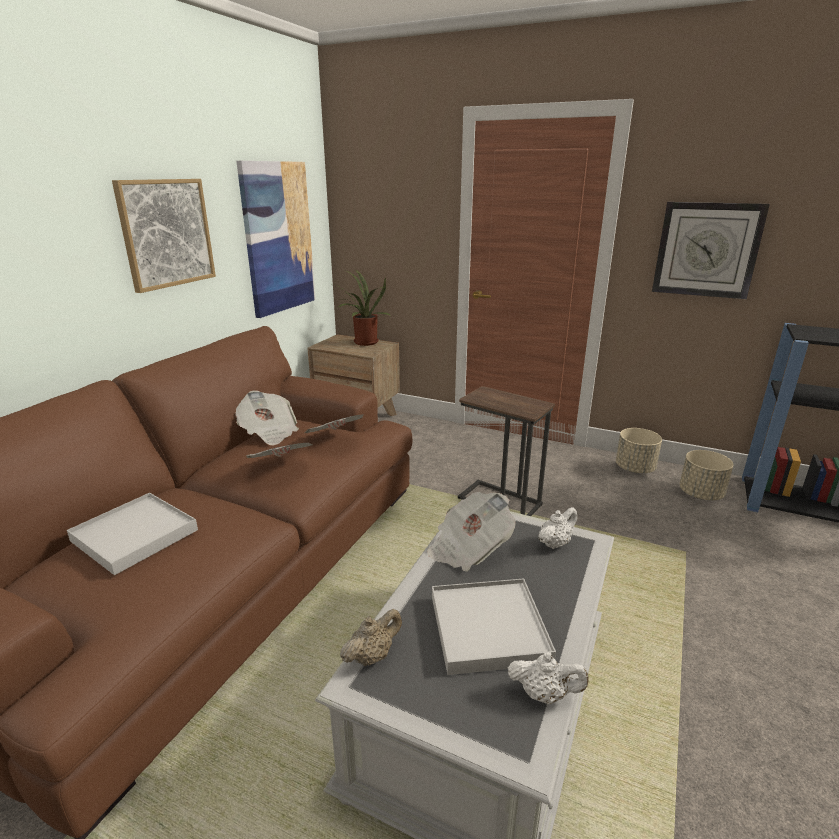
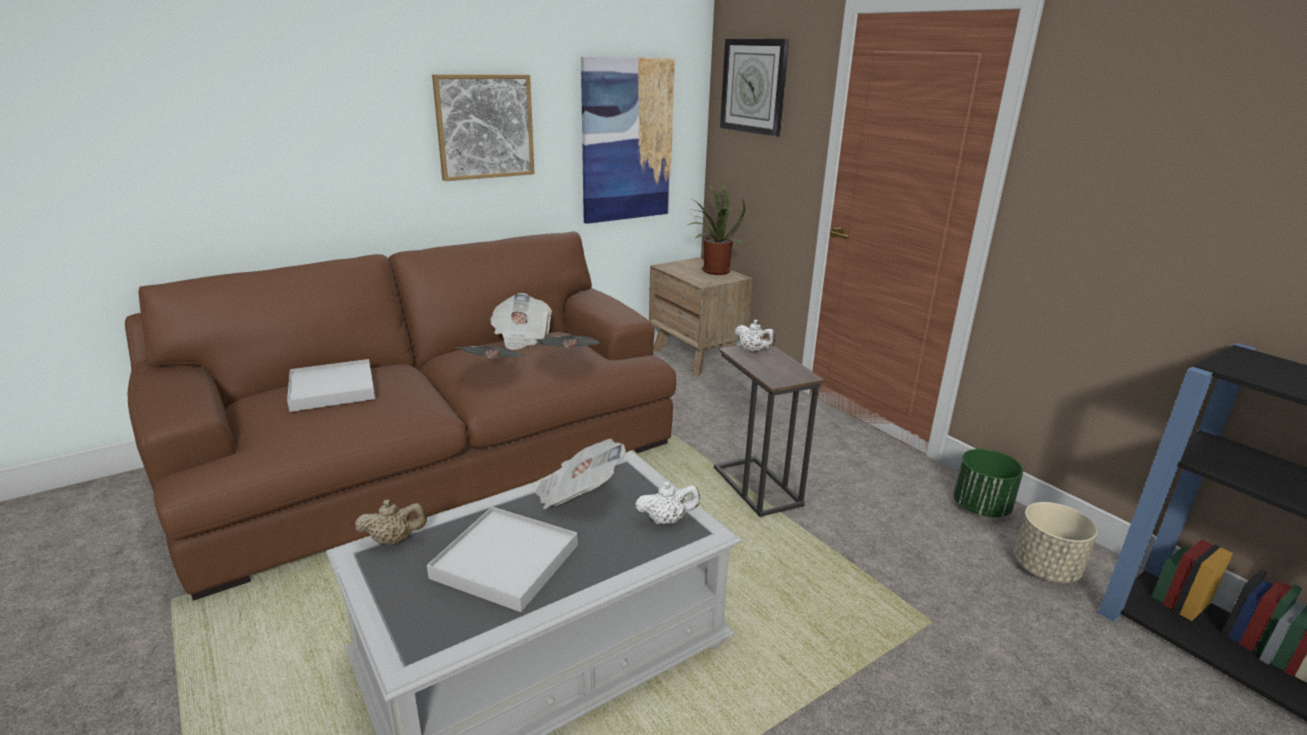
camera: 30 degrees right, 0 degrees up
white teapot [508,652,588,704] -> white teapot moved to [735,320,775,353]
beige planter [616,428,662,473] -> green planter [953,449,1023,517]
wall clock [652,202,770,299] -> wall clock moved to [720,38,789,137]

